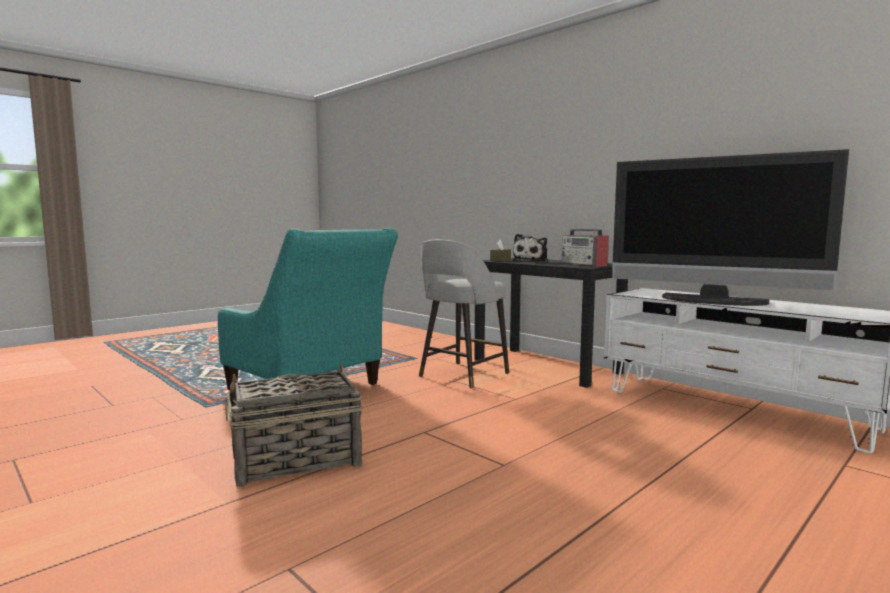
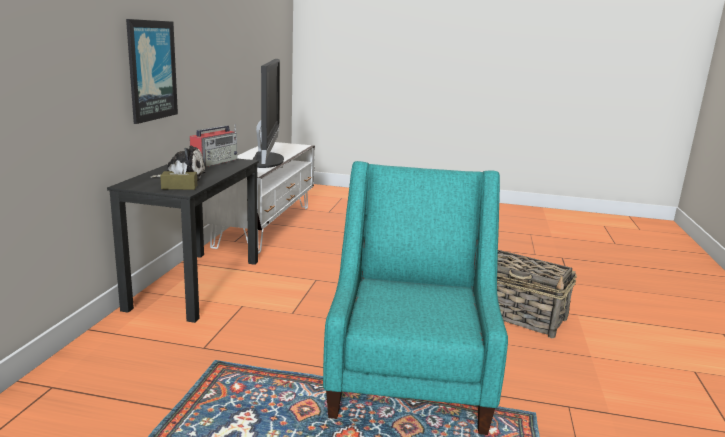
camera: 125 degrees left, 10 degrees up
grey stool [419,239,509,389] -> none
none -> picture [126,19,178,124]

